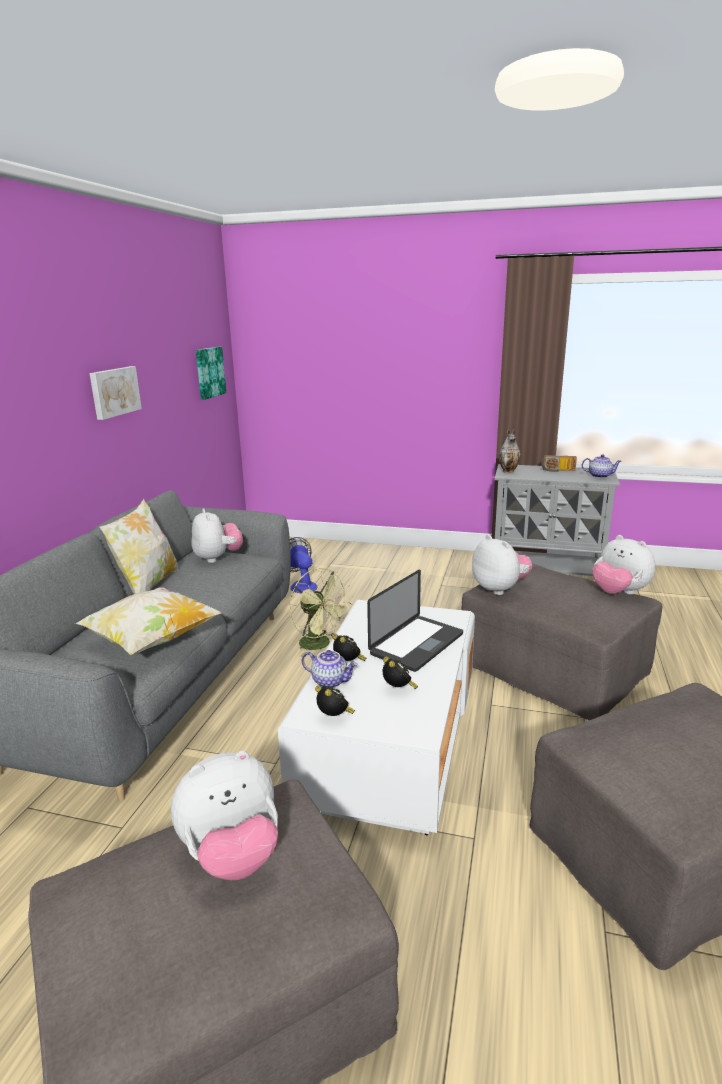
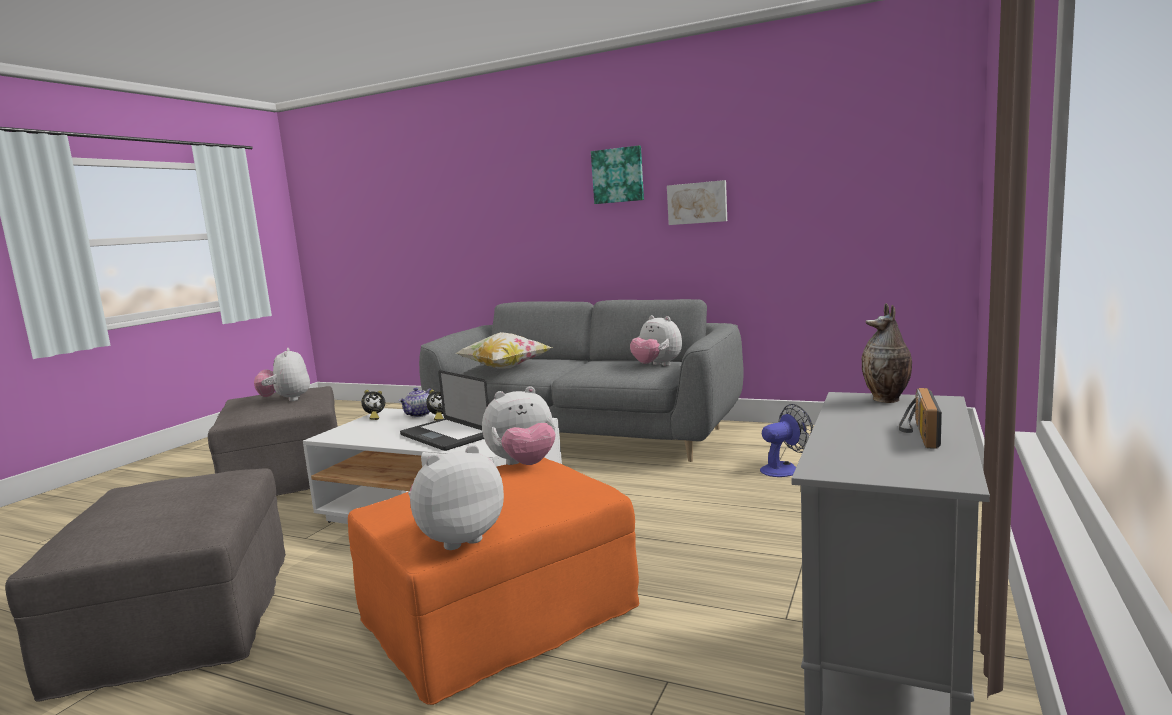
camera: 100 degrees right, 10 degrees down
pillow [99,499,179,594] -> none
plush toy [192,508,243,563] -> plush toy turned 60 degrees clockwise [630,315,682,366]
picture [196,347,226,400] -> picture moved to [591,145,644,204]
green fan [290,568,352,657] -> none
alarm clock [383,657,418,689] -> none
grey ottoman [461,564,662,720] -> orange ottoman [348,458,639,705]
teapot [582,454,621,478] -> none

